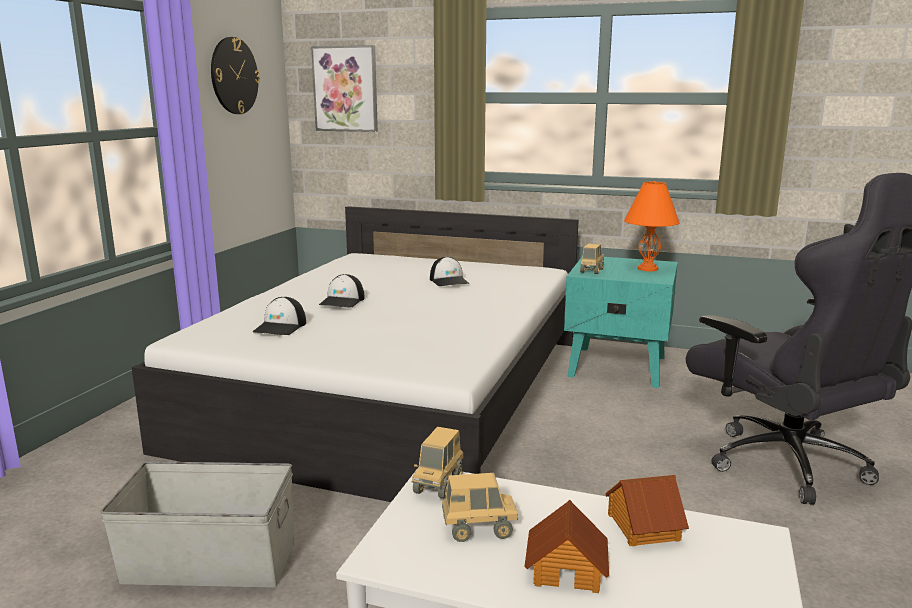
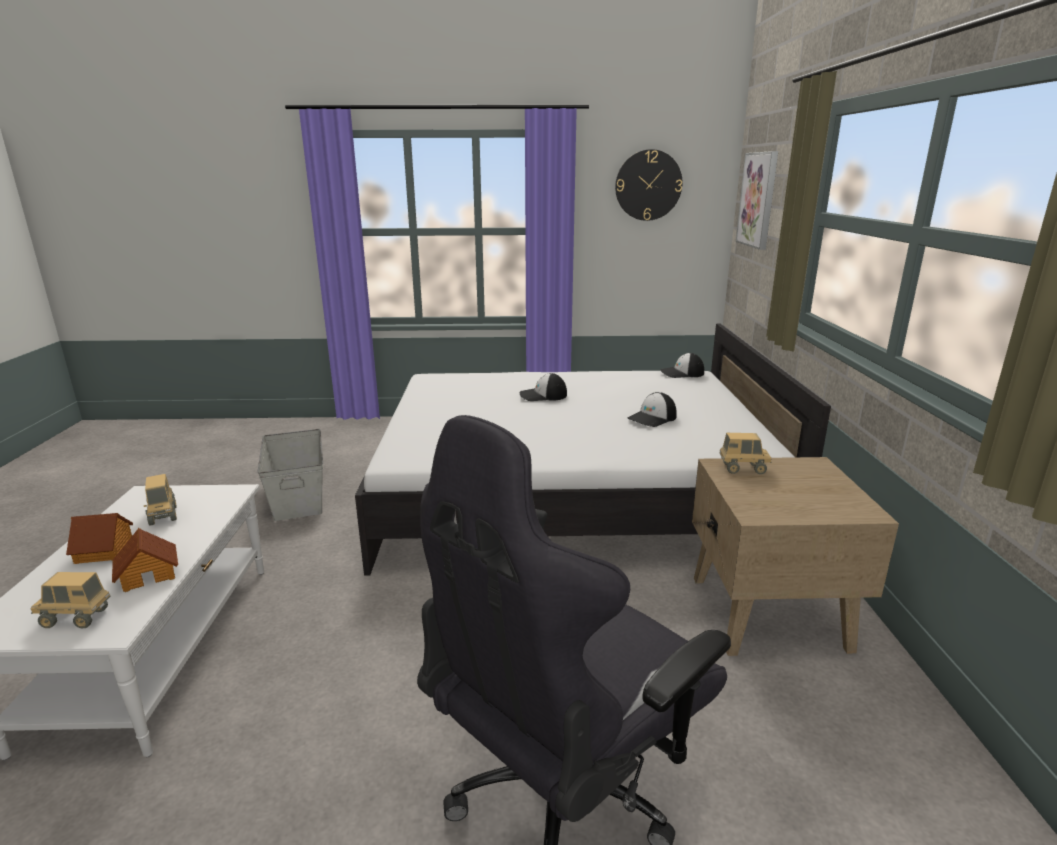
camera: 70 degrees right, 5 degrees up
cap [253,297,306,335] -> cap moved to [660,353,704,378]
toy truck [412,427,464,499] -> toy truck moved to [31,572,111,629]
turquoise nightstand [564,256,678,388] -> beige nightstand [692,457,899,656]
orange table lamp [624,181,680,271] -> none

